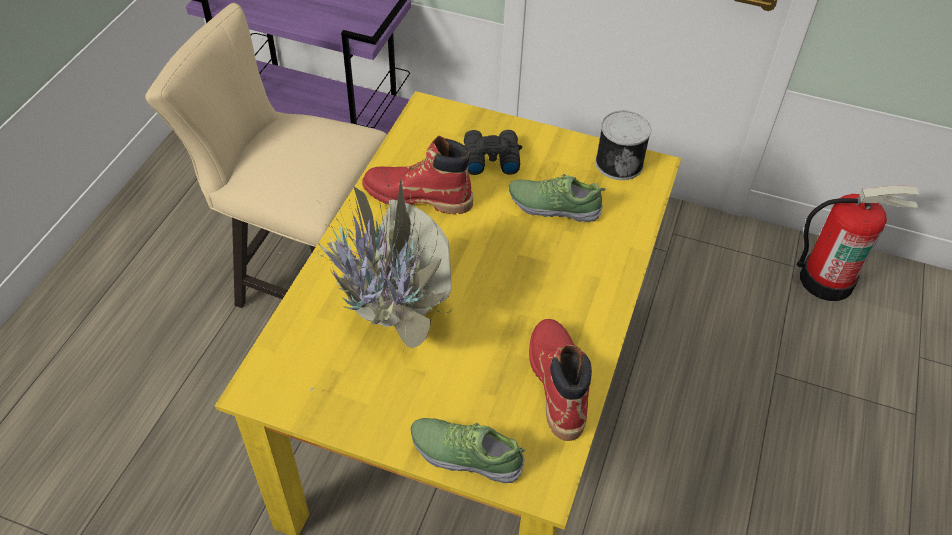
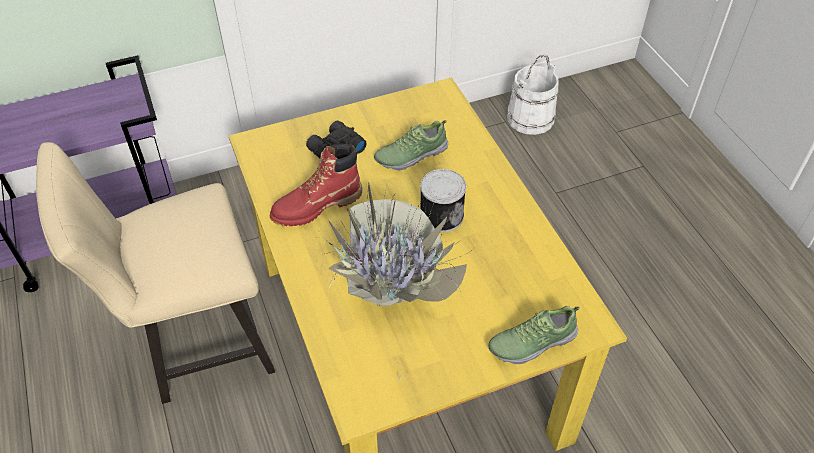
camera: 40 degrees left, 0 degrees up
red boot [529,319,592,441] -> none
can [595,111,651,180] -> can moved to [420,169,466,232]
fire extinguisher [796,186,920,301] -> white bucket [507,54,559,135]

